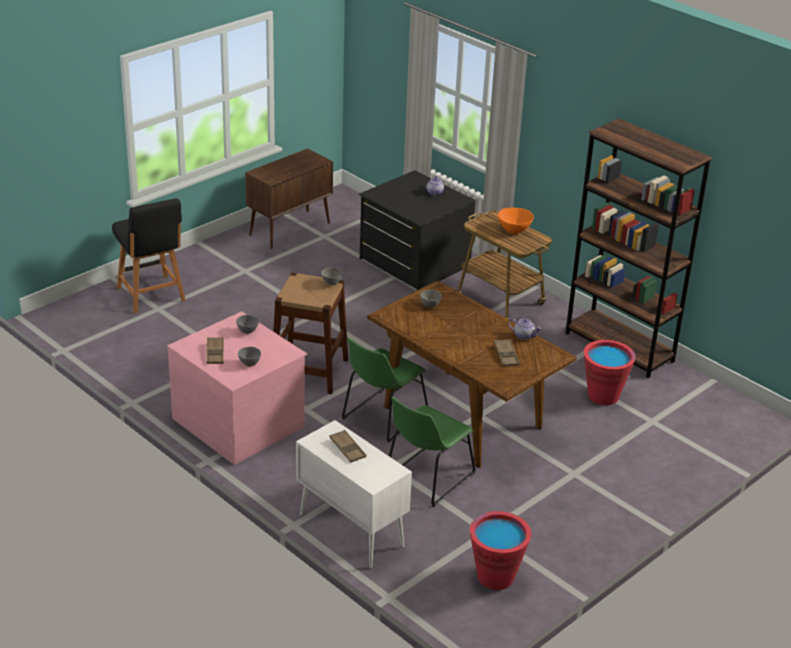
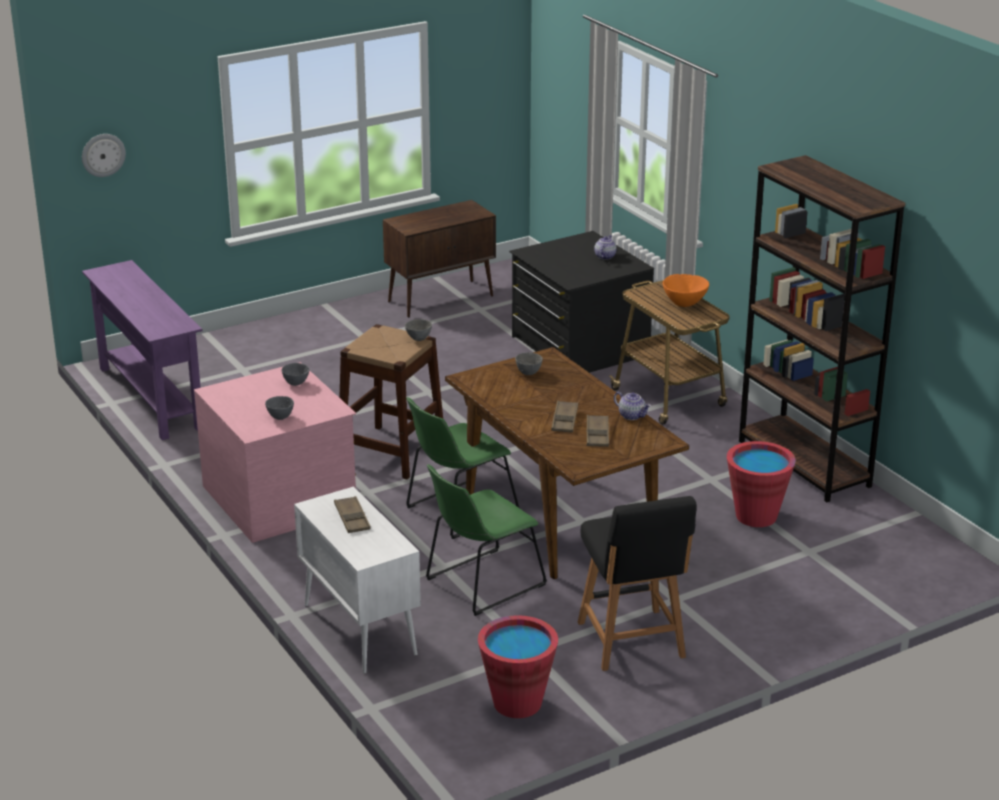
camera: 15 degrees right, 5 degrees down
black chair [112,198,186,313] -> black chair moved to [578,496,697,671]
brown tray [206,337,224,364] -> brown tray moved to [551,401,578,433]
none -> wall clock [82,134,126,177]
none -> purple console table [82,260,203,440]

